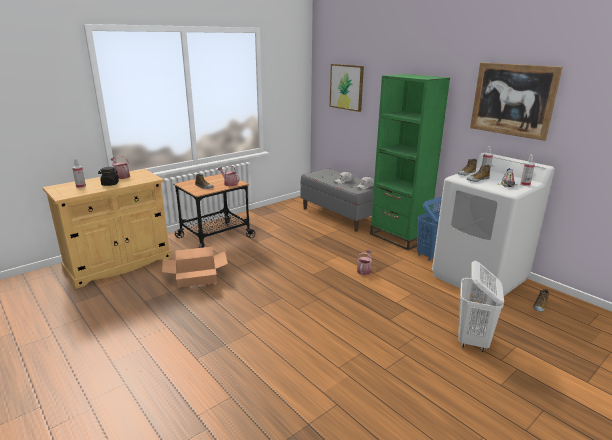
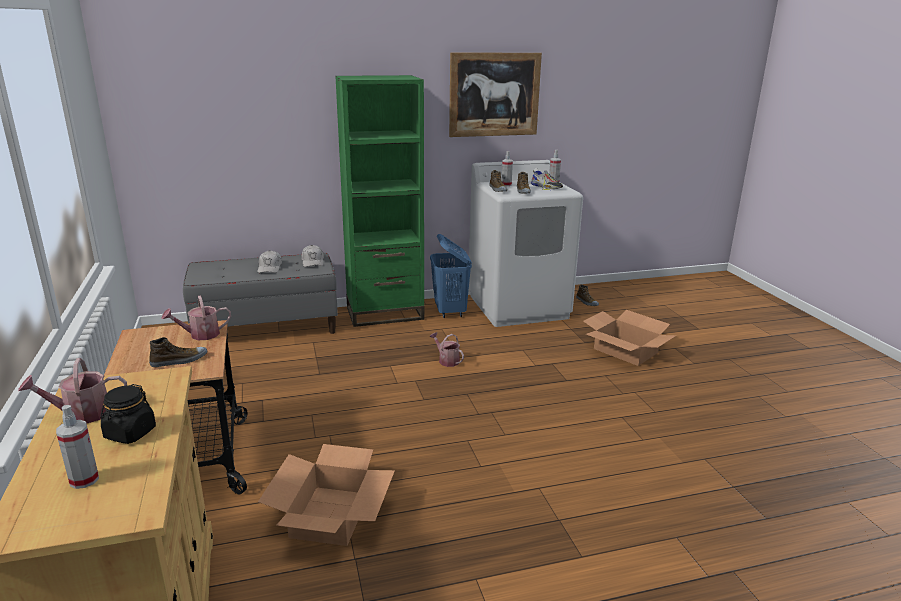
camera: 65 degrees left, 0 degrees up
picture [330,64,364,112] -> none
white laundry basket [458,261,504,352] -> cardboard box [583,310,677,366]

